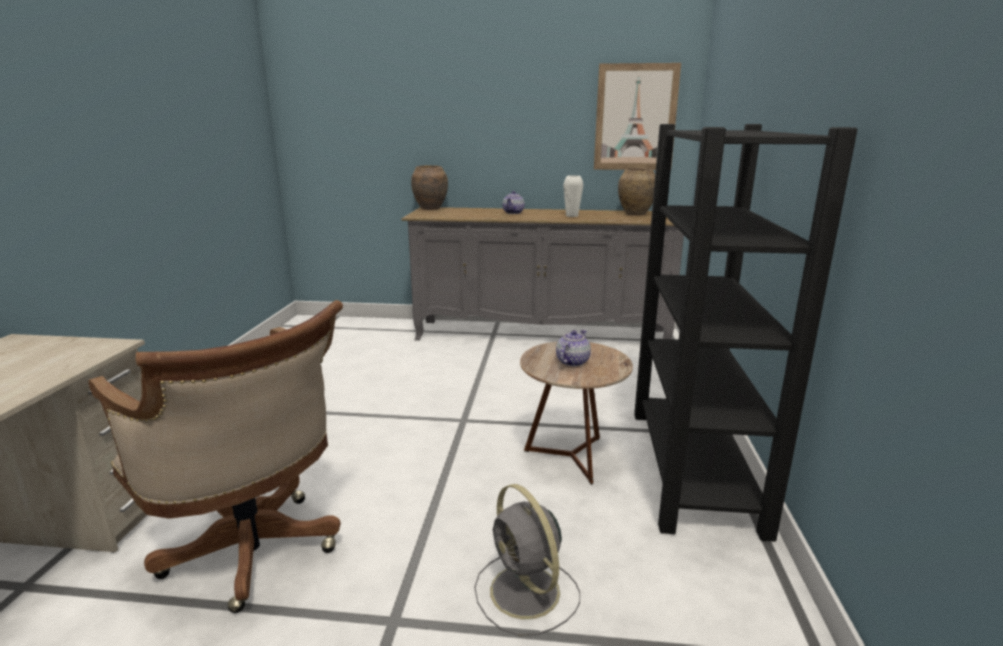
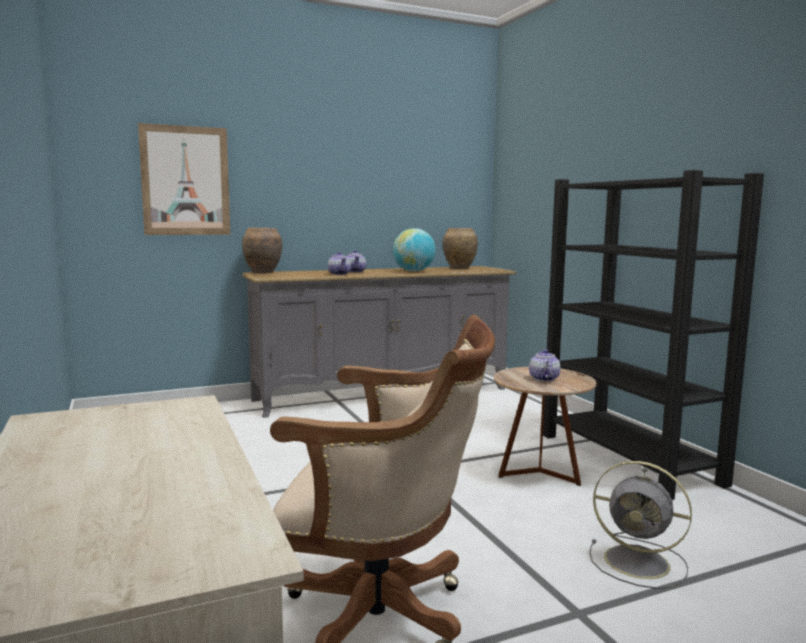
camera: 30 degrees left, 10 degrees down
white vase [563,175,583,217] -> globe [393,228,436,272]
picture [594,63,681,170] -> picture moved to [138,123,230,235]
none -> teapot [328,252,351,275]

